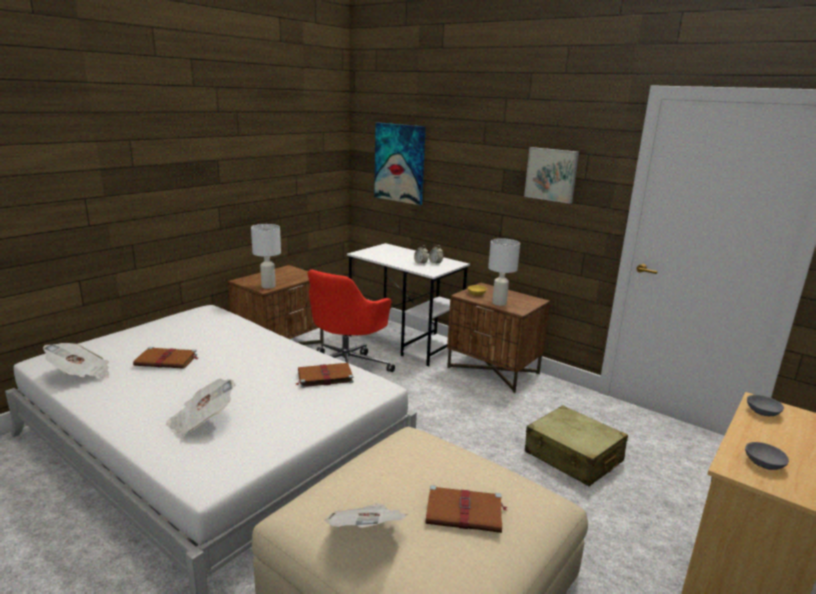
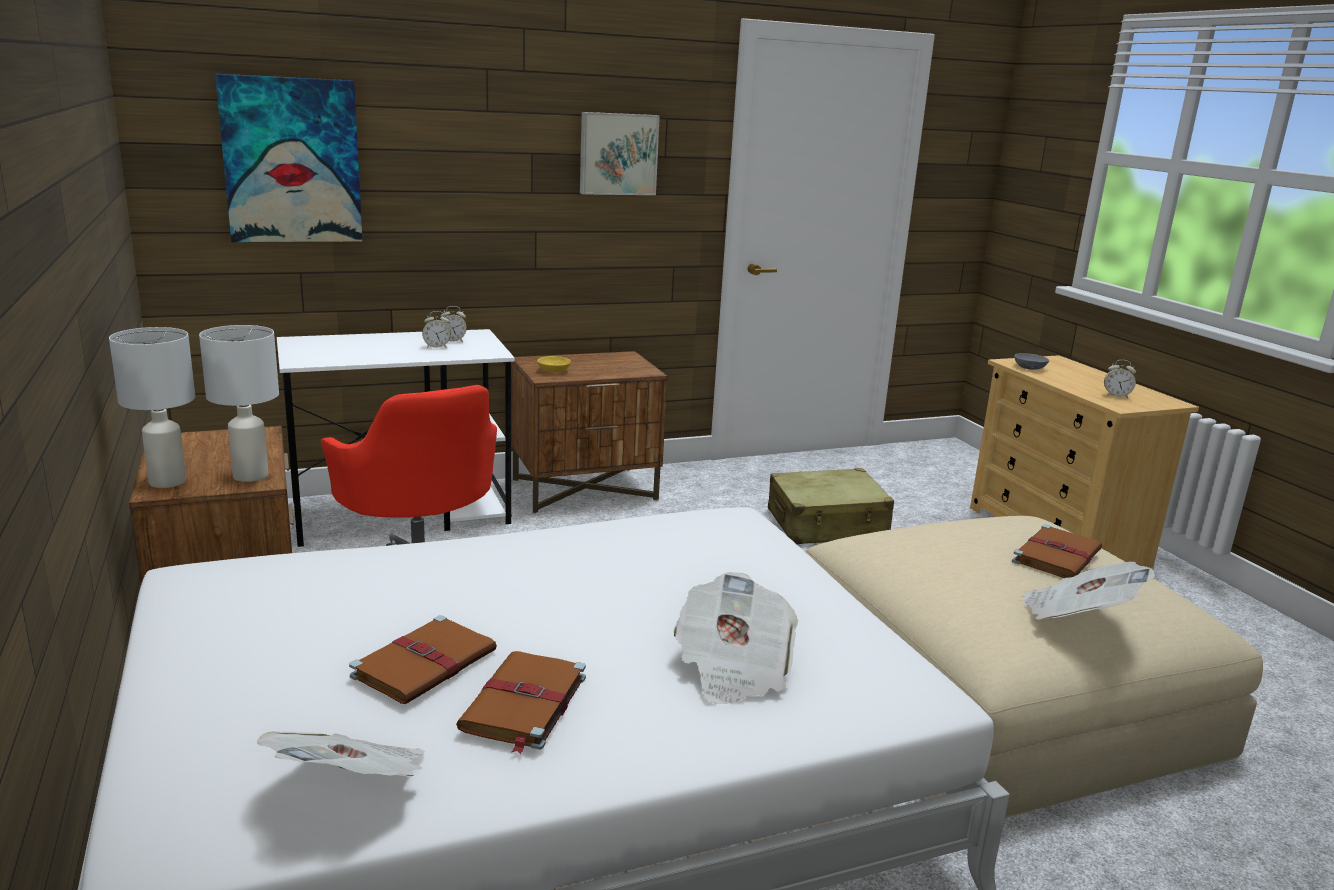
camera: 60 degrees left, 0 degrees up
brown book [295,363,353,388] -> brown book moved to [456,651,586,754]
white table lamp [488,238,520,306] -> white table lamp moved to [109,327,195,488]
grey bowl [745,442,789,470] -> alarm clock [1104,360,1136,398]

